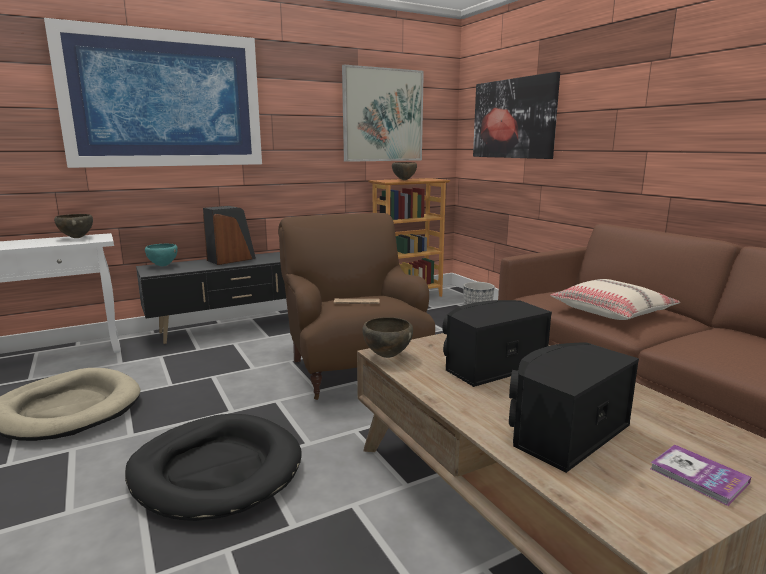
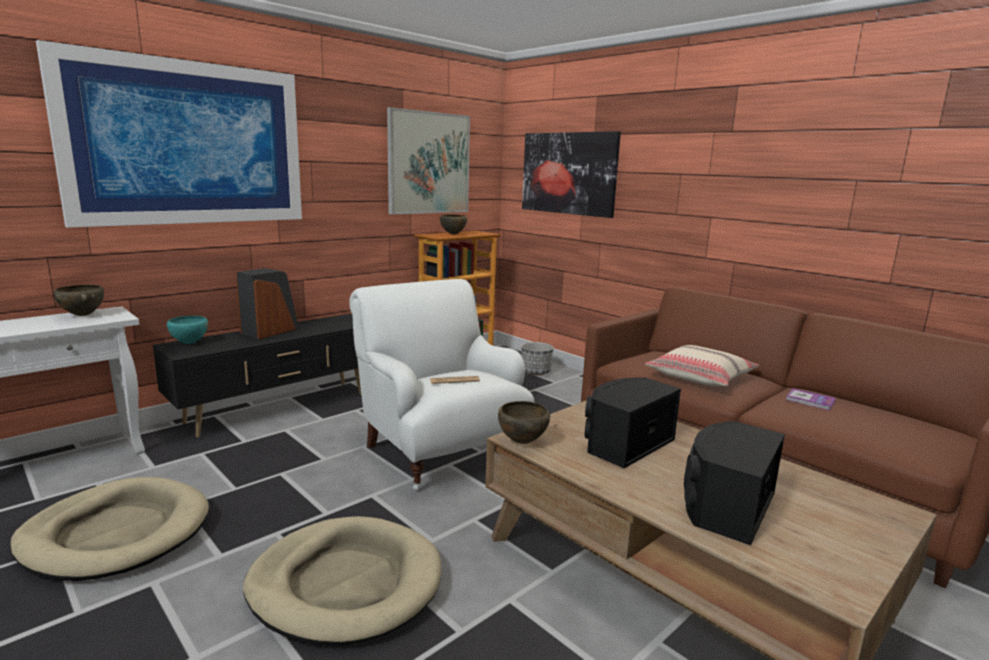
camera: 15 degrees left, 0 degrees up
black dog bed [125,414,302,521] -> beige dog bed [243,516,441,646]
brown armchair [278,213,435,400] -> white armchair [349,279,534,490]
book [650,444,751,506] -> book moved to [786,388,836,410]

